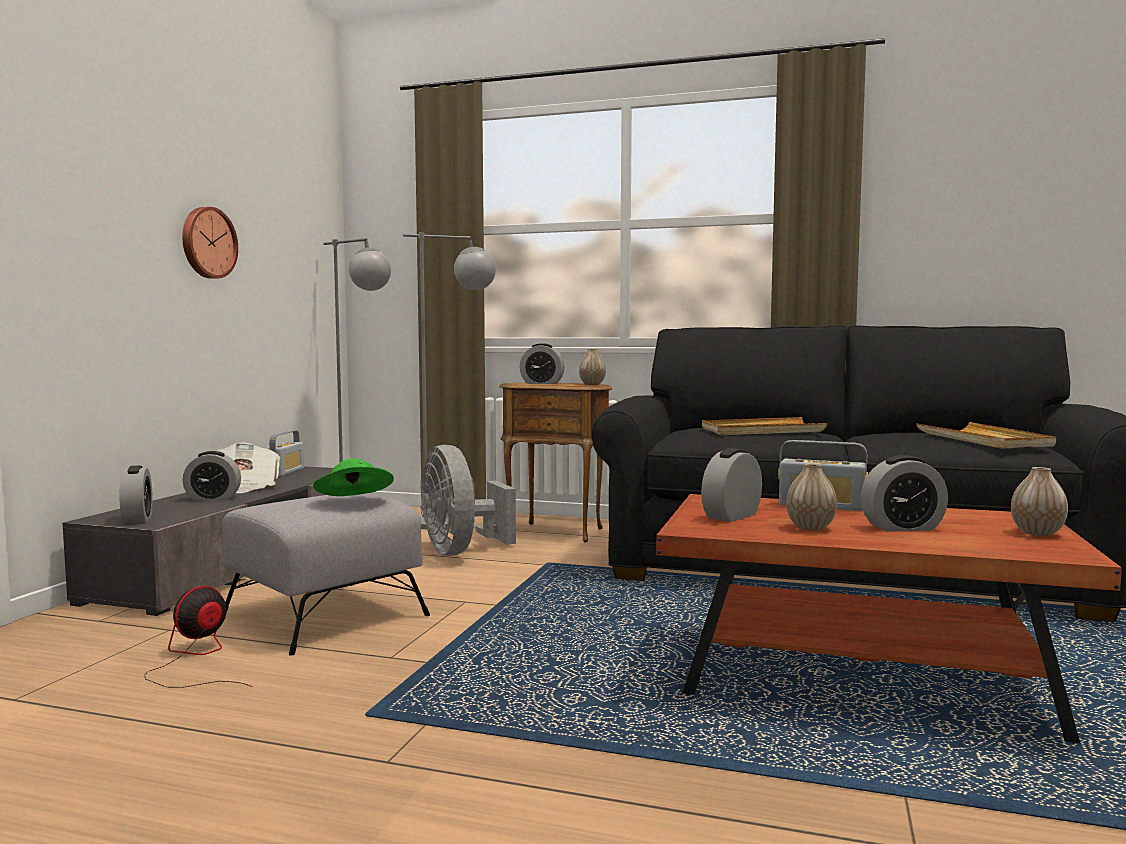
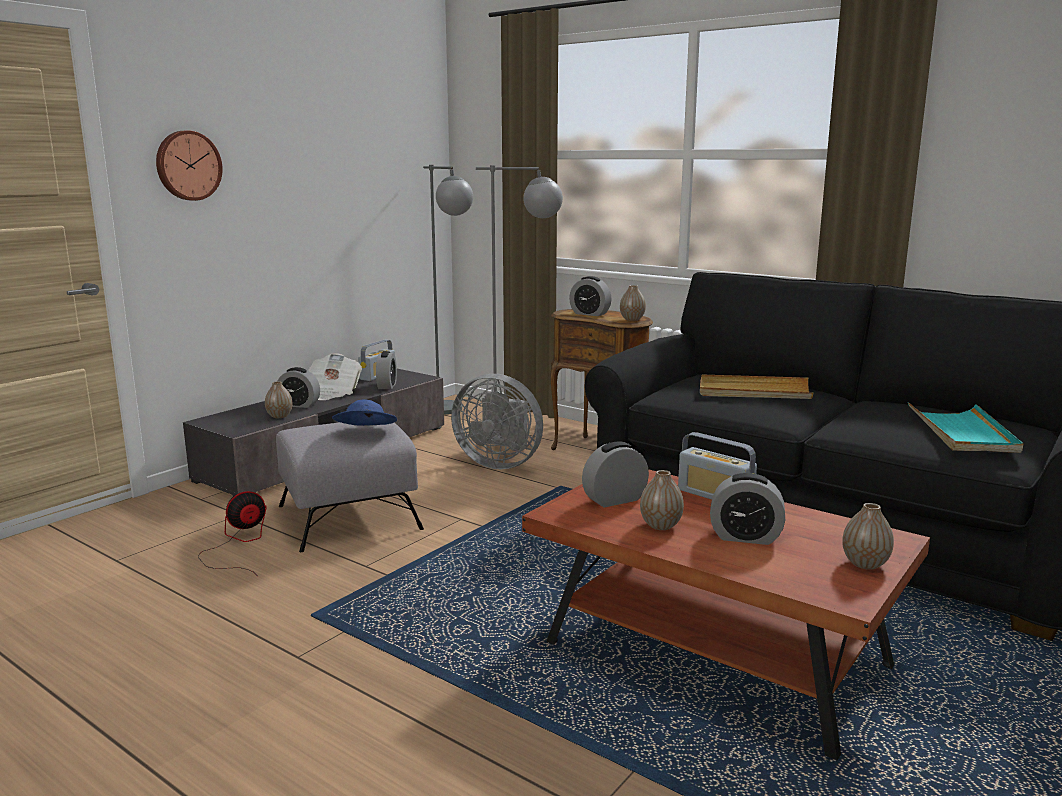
camera: 20 degrees right, 10 degrees up
alarm clock [119,465,153,524] -> alarm clock moved to [376,351,397,389]
wall clock [182,207,238,279] -> wall clock moved to [156,131,223,201]
green hat [313,459,394,496] -> blue hat [332,399,397,426]
grey fan [420,445,516,556] -> grey fan turned 60 degrees counterclockwise [451,374,543,469]
beige tray [916,422,1056,449] -> turquoise tray [908,402,1024,453]
none -> vase [265,381,293,418]

